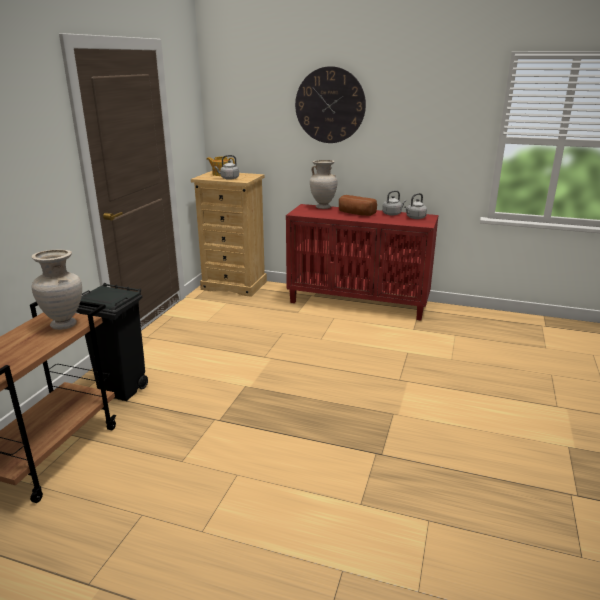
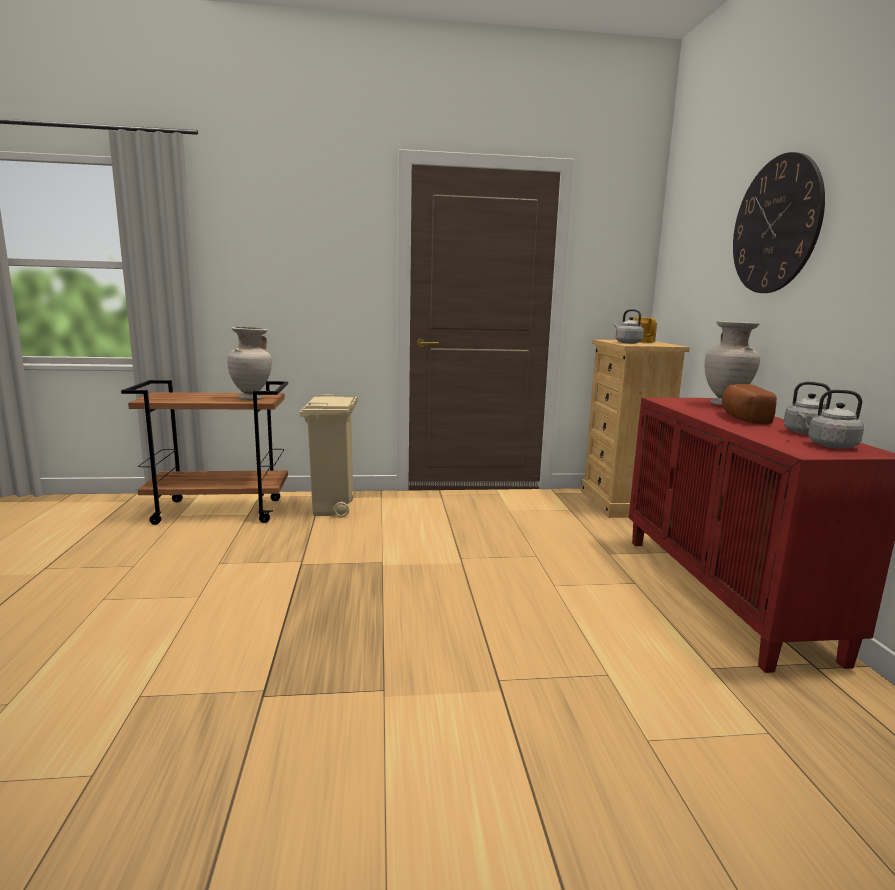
camera: 65 degrees right, 10 degrees down
black trash can [76,283,148,401] -> beige trash can [299,394,358,517]

